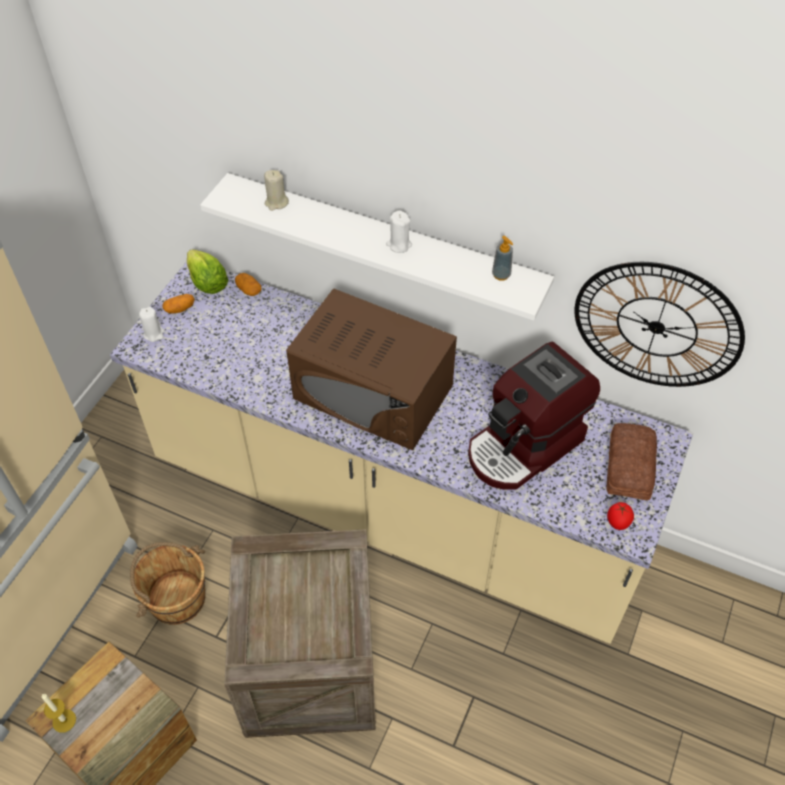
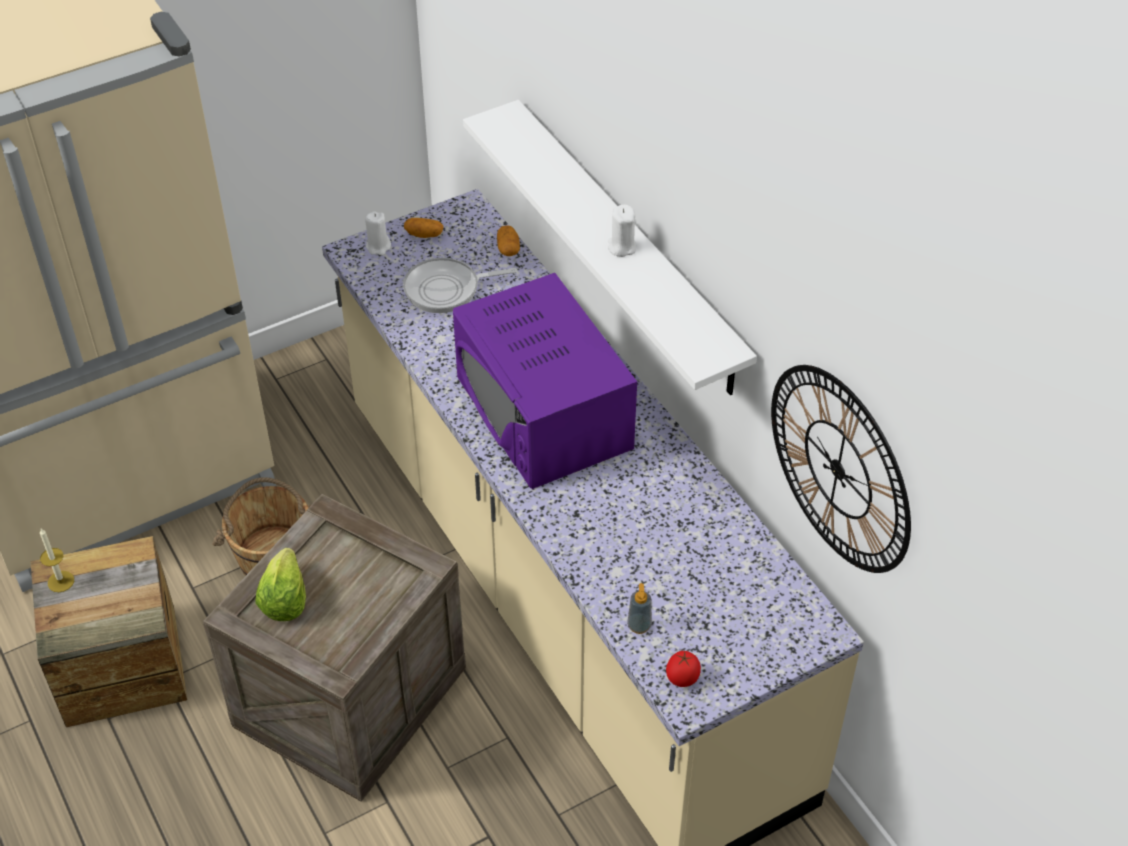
camera: 35 degrees right, 5 degrees down
lettuce [187,249,229,294] -> lettuce moved to [255,548,306,621]
beige candle [264,170,289,211] -> none
brown microwave [286,288,457,450] -> purple microwave [453,273,637,489]
coffee machine [468,341,600,490] -> none
soap dispenser [492,236,513,281] -> soap dispenser moved to [627,583,652,634]
bread [606,423,657,500] -> none
none -> frying pan [403,258,517,313]

